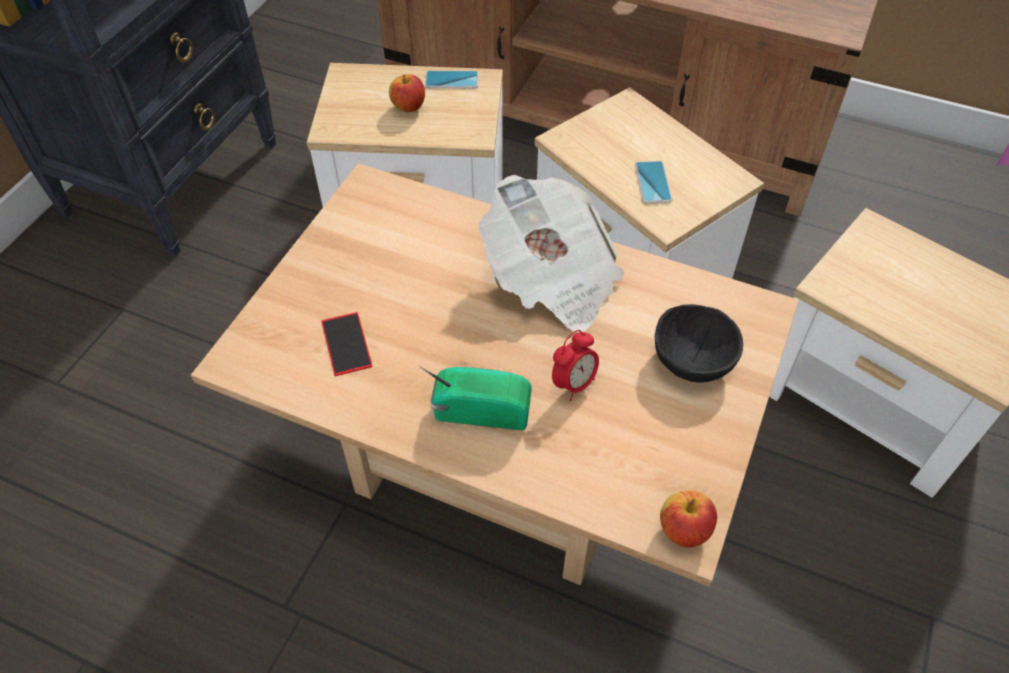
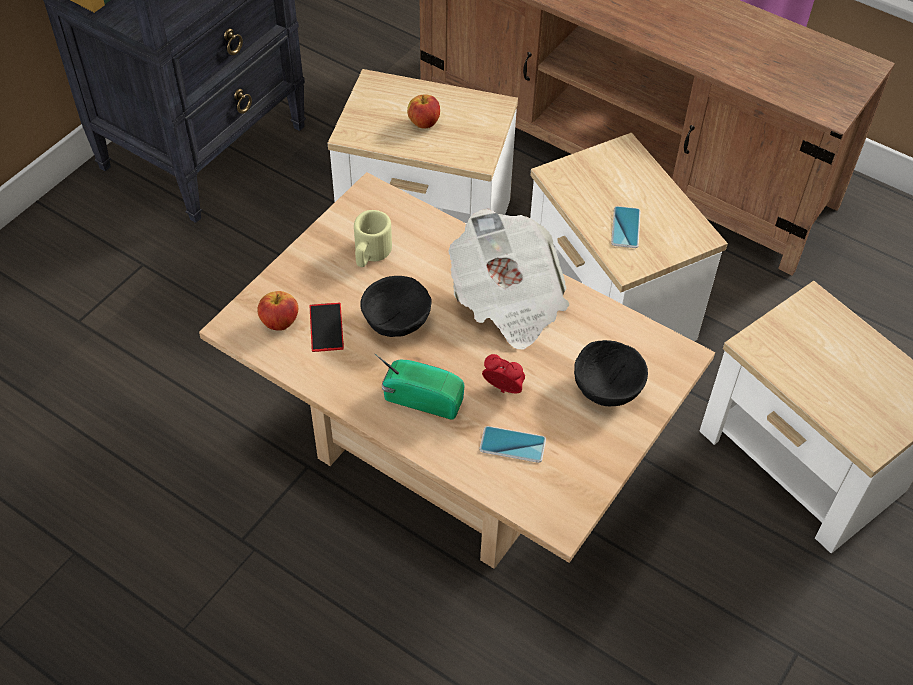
camera: 10 degrees right, 0 degrees up
phone [425,71,479,88] -> phone moved to [480,426,546,463]
alarm clock [552,330,599,401] -> alarm clock turned 120 degrees counterclockwise [482,354,525,393]
apple [660,490,717,547] -> apple moved to [257,291,298,331]
none -> beige mug [354,210,392,267]
none -> black bowl [360,276,432,337]

